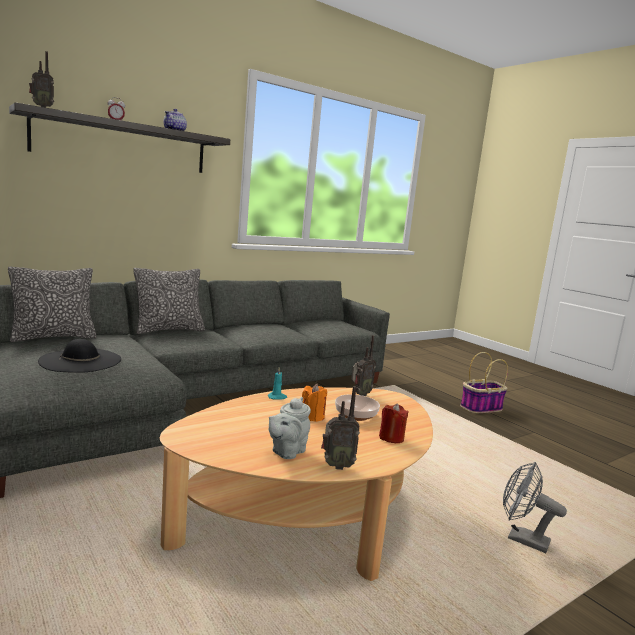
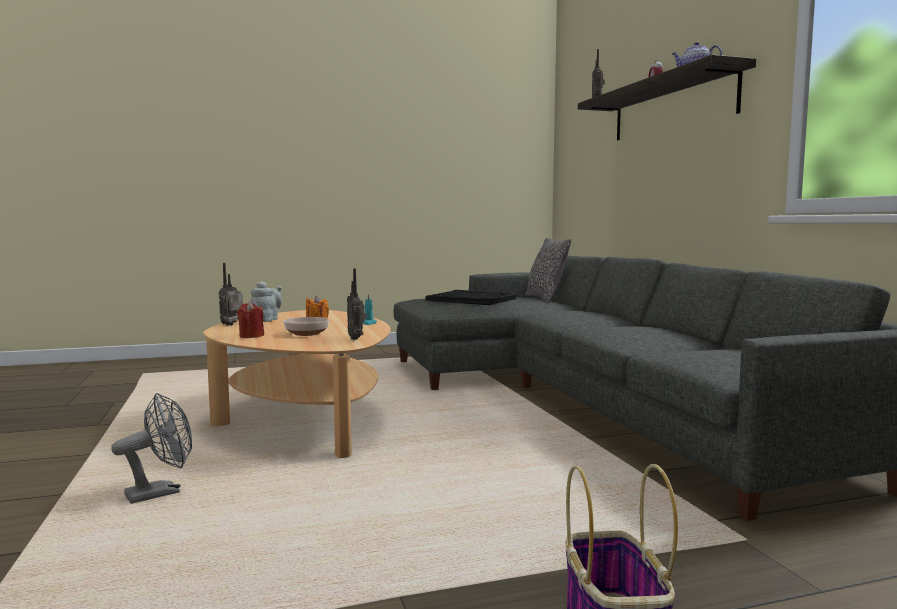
camera: 110 degrees right, 5 degrees down
black hat [38,339,121,373] -> black tray [425,290,516,305]
pillow [133,268,205,334] -> none
grey teapot [269,397,311,459] -> grey teapot turned 60 degrees clockwise [250,281,282,322]

